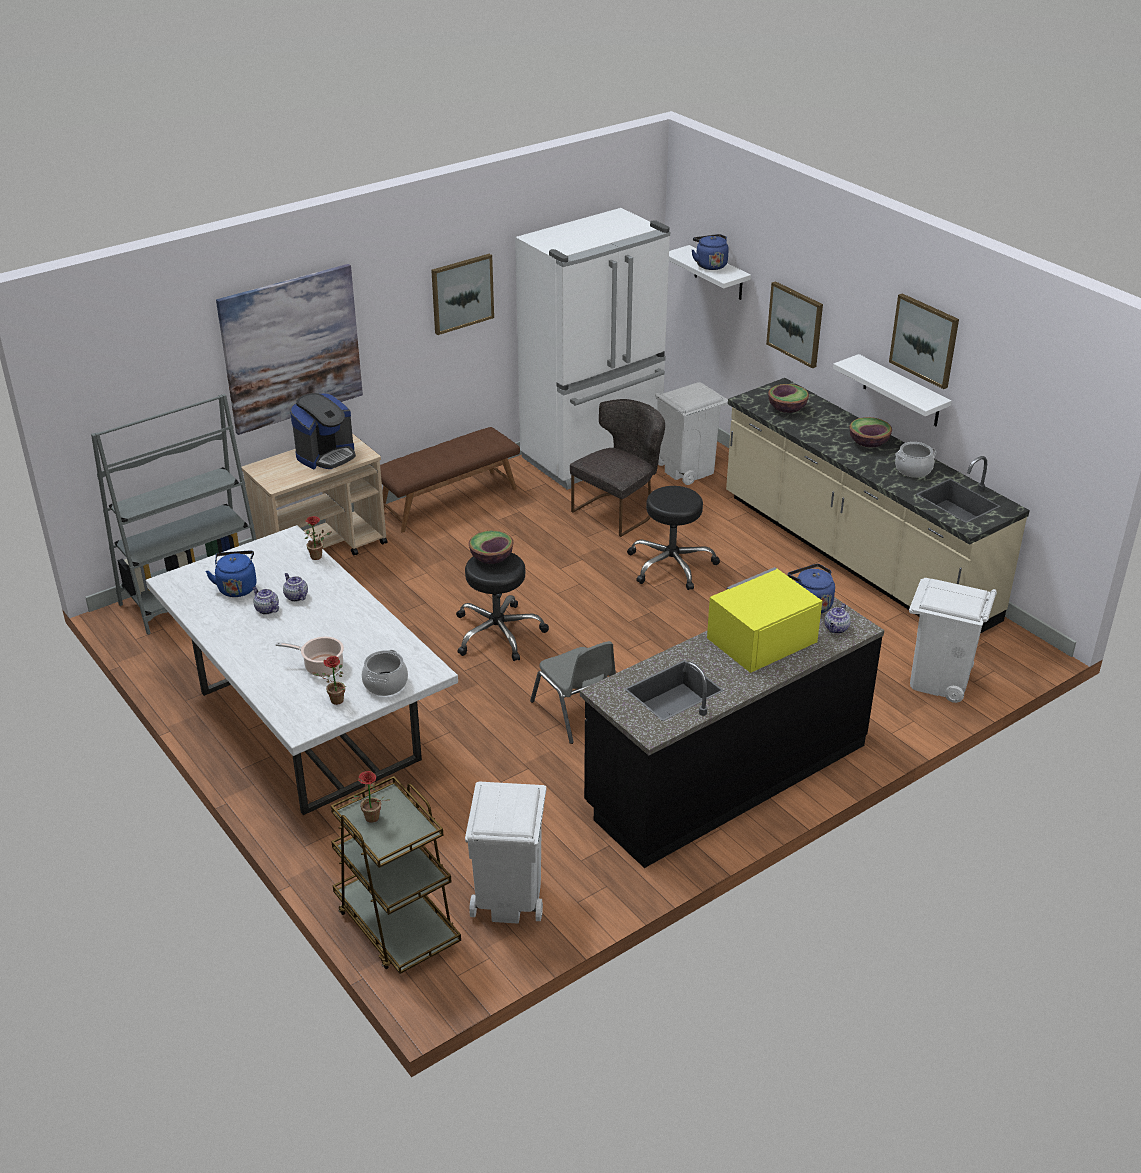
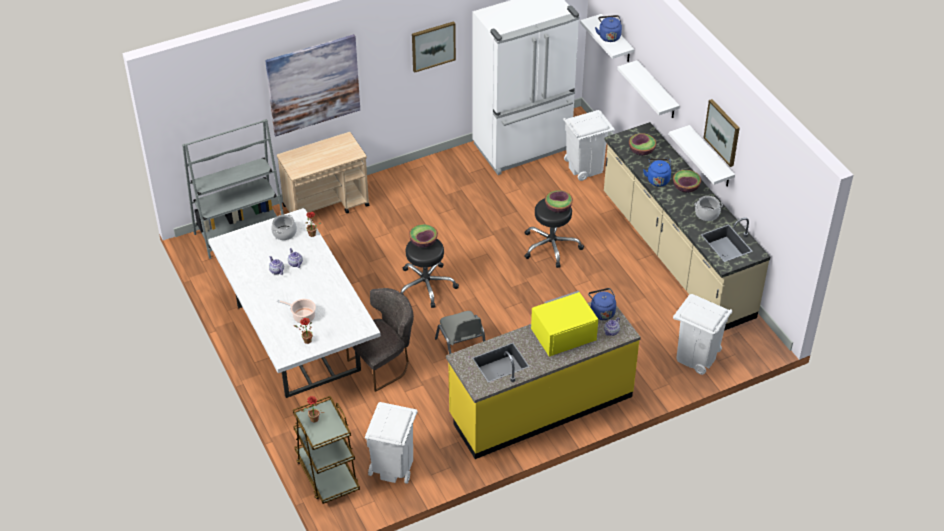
camera: 10 degrees right, 10 degrees up
blue kettle [206,551,257,597] -> blue kettle moved to [643,158,671,186]
coffee machine [290,393,356,469] -> none
cooking pot [362,650,408,696] -> cooking pot moved to [271,215,297,240]
brown bench [380,427,520,533] -> none
grey chair [570,399,665,537] -> grey chair moved to [346,288,414,392]
black counter [580,597,884,868] -> yellow counter [446,302,641,459]
picture [766,281,823,368] -> white shelf [617,60,680,118]
none -> bowl [545,190,573,213]

